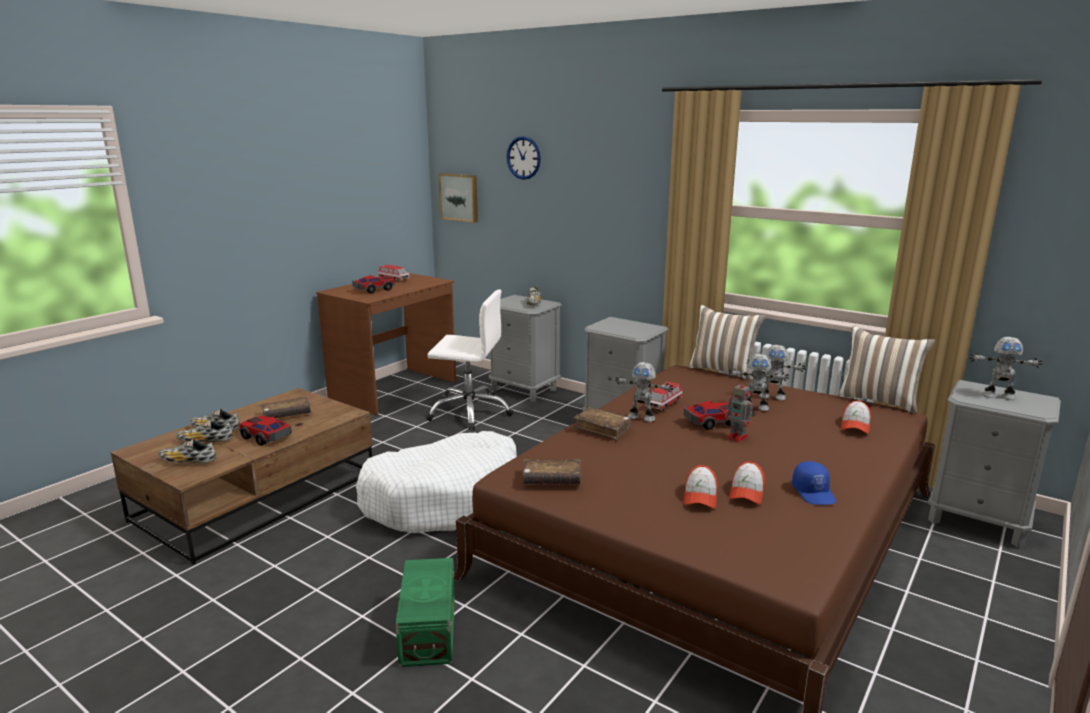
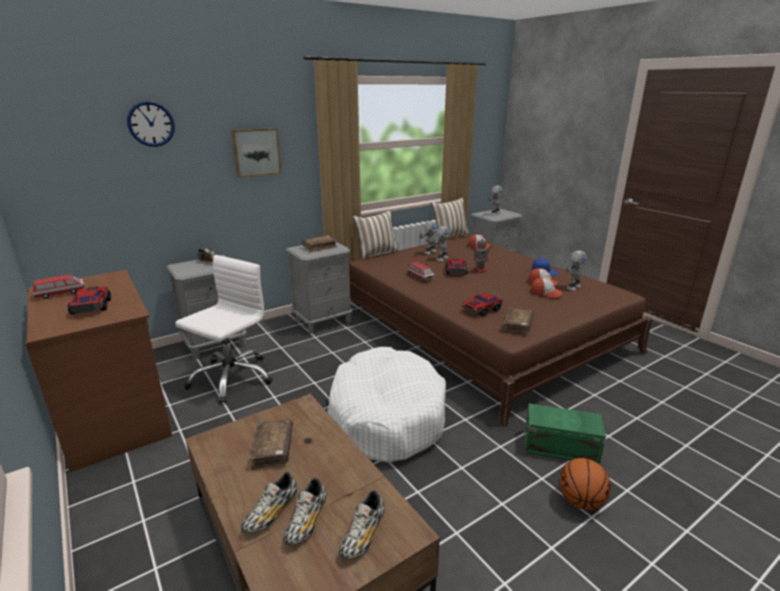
camera: 70 degrees left, 5 degrees up
toy car [239,416,292,446] -> toy car moved to [463,293,503,316]
picture [439,173,478,223] -> picture moved to [231,128,281,178]
brown book [573,407,632,441] -> brown book moved to [302,235,337,252]
toy robot [615,362,674,422] -> toy robot moved to [566,250,587,291]
none -> basketball [559,458,611,510]

